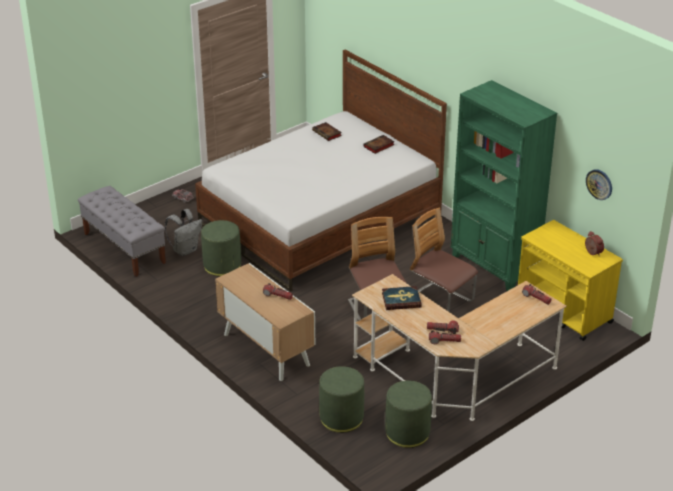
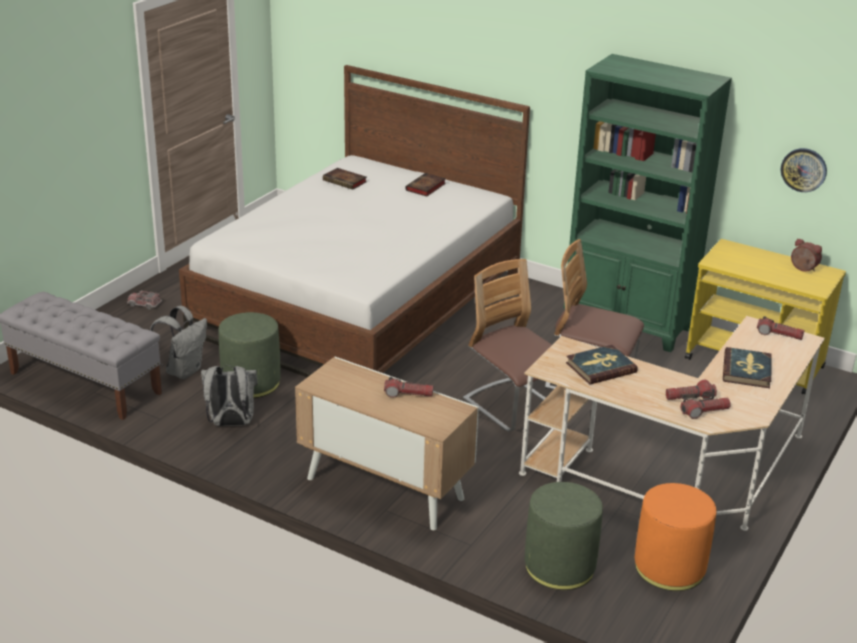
camera: 20 degrees left, 5 degrees down
green ottoman [385,381,432,448] -> orange ottoman [635,483,716,591]
none -> grey backpack [201,365,257,426]
none -> book [723,347,772,388]

